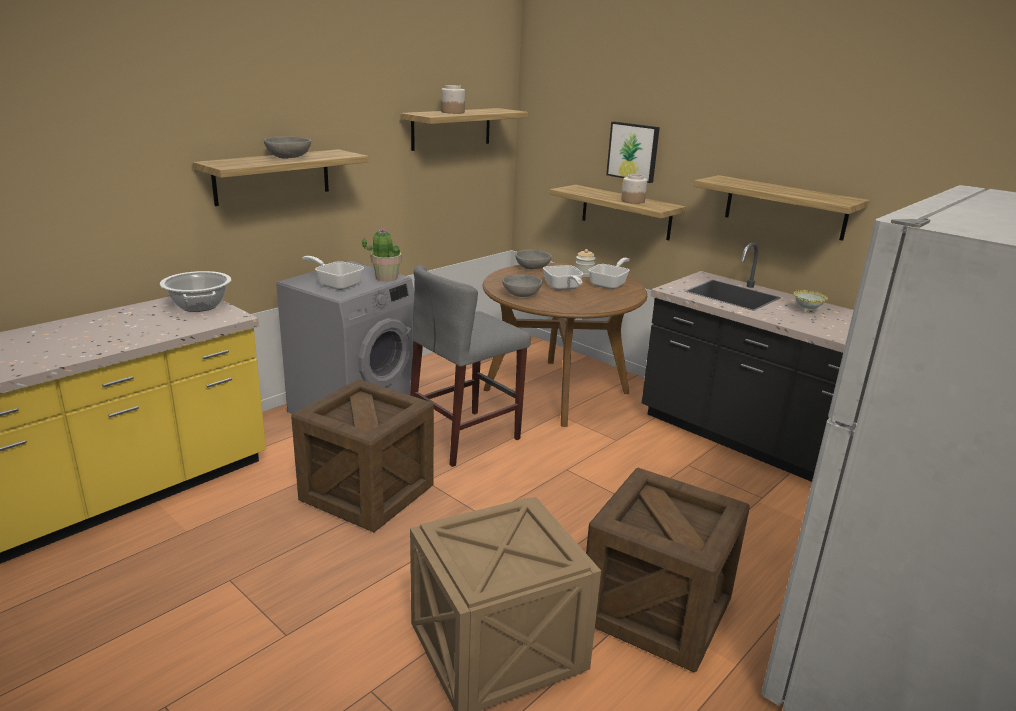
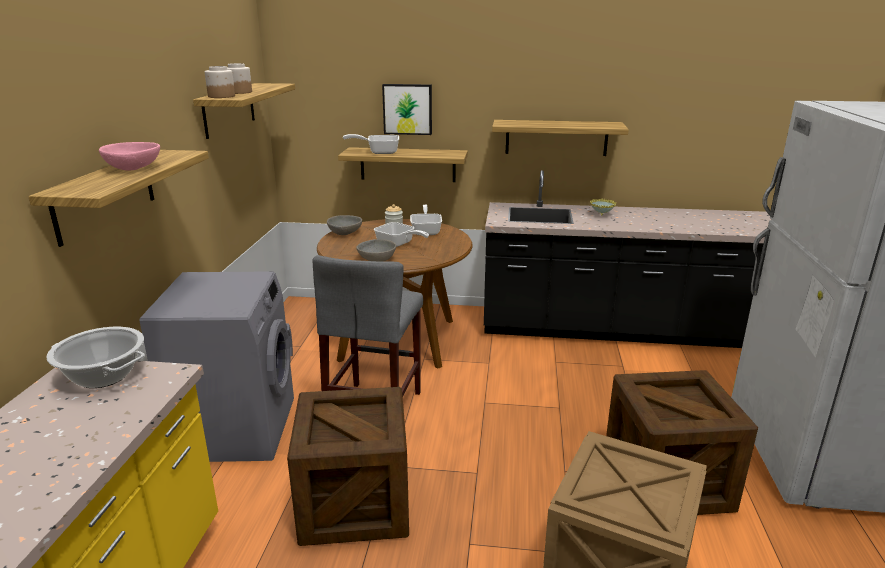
camera: 35 degrees left, 0 degrees up
grey bowl [264,136,311,159] -> pink bowl [99,142,160,171]
frying pan [302,256,364,290] -> frying pan moved to [343,134,399,154]
potted plant [362,228,402,281] -> none
jar [621,174,647,204] -> jar moved to [205,66,235,98]

